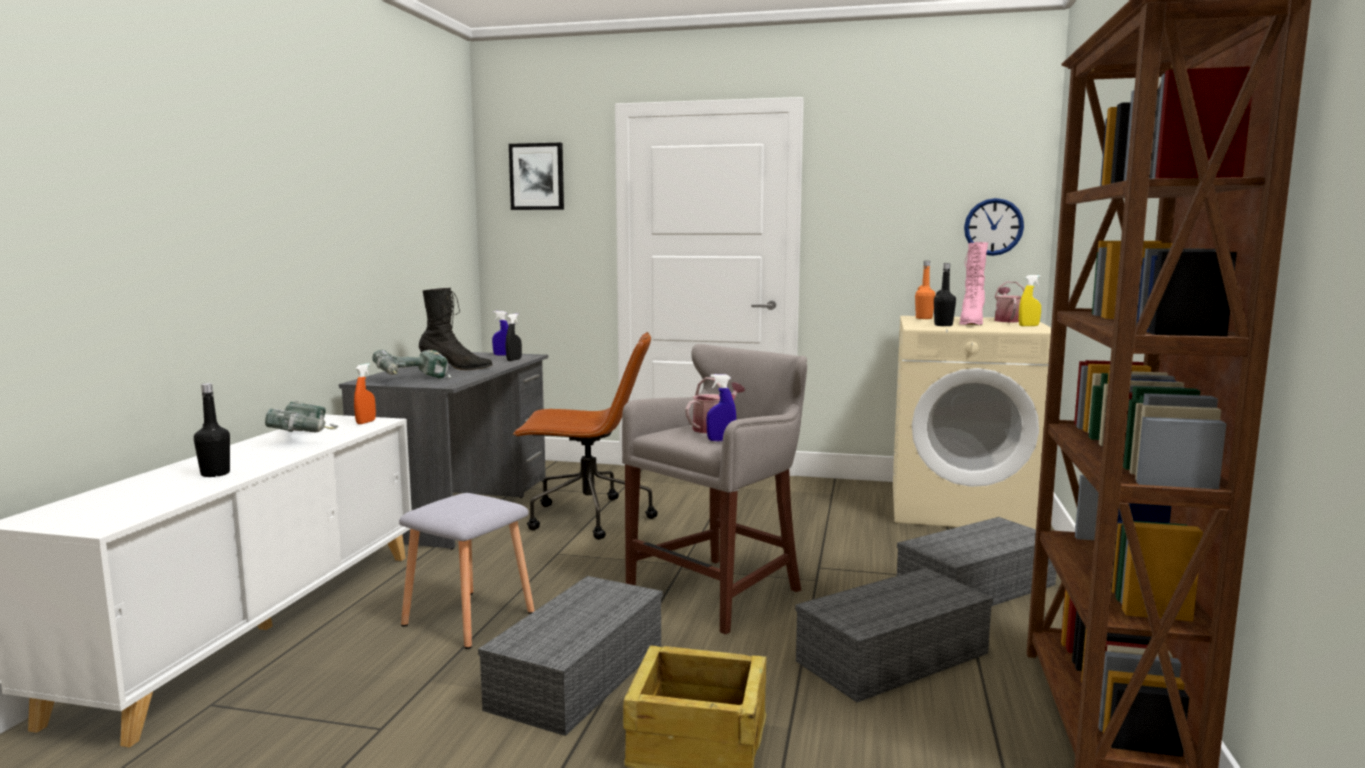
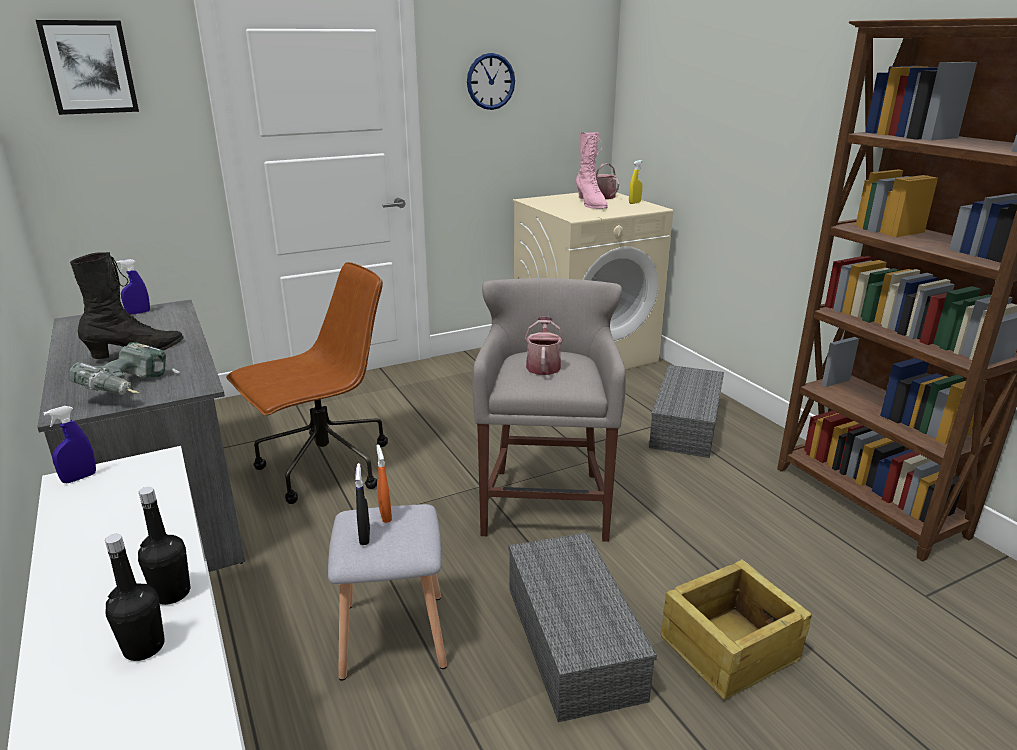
camera: 40 degrees left, 15 degrees up
power drill [265,401,338,432] -> none
orange spray bottle [354,363,376,424] -> orange spray bottle moved to [377,445,392,523]
black spray bottle [506,314,522,361] -> black spray bottle moved to [355,463,370,545]
blue spray bottle [706,374,736,441] -> blue spray bottle moved to [44,406,96,483]
grey storage box [795,568,993,702] -> none
orange bottle [915,261,936,319] -> none
black bottle [934,263,956,326] -> black bottle moved to [138,487,190,605]
wall clock [964,198,1024,256] -> wall clock moved to [467,53,515,110]

